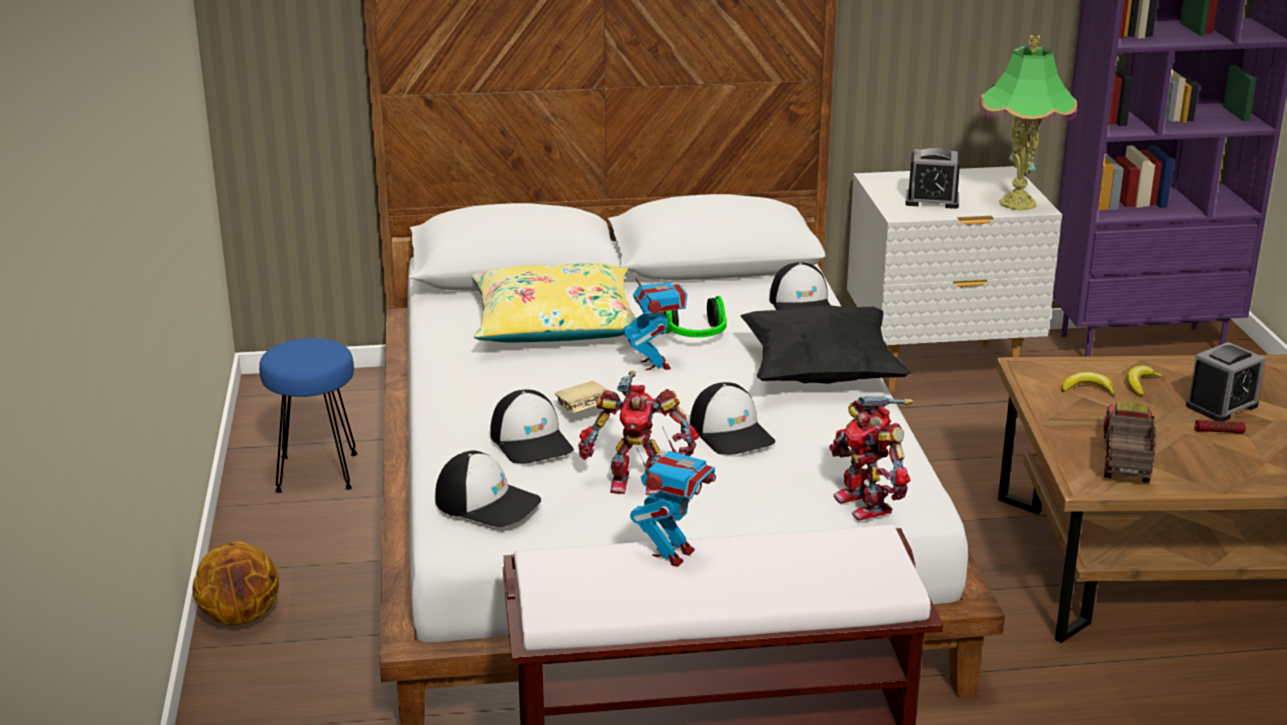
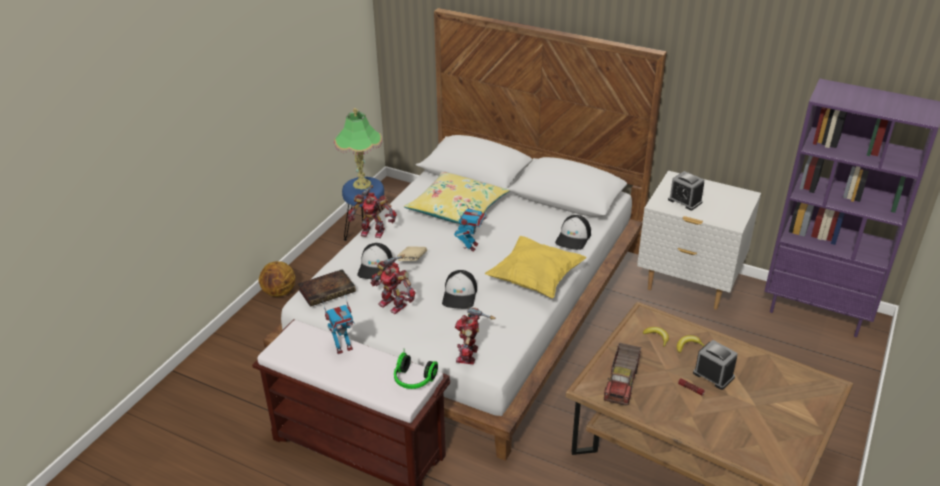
camera: 35 degrees right, 10 degrees up
cap [435,450,541,527] -> book [298,269,356,307]
headphones [662,296,727,337] -> headphones moved to [394,352,438,389]
black pillow [741,305,911,384] -> yellow pillow [485,236,587,298]
table lamp [979,35,1078,211] -> table lamp moved to [334,108,382,189]
toy truck [1104,401,1156,483] -> toy truck turned 150 degrees clockwise [604,343,641,406]
alarm clock [1186,342,1265,422] -> alarm clock turned 135 degrees counterclockwise [693,340,738,390]
none -> toy robot [348,185,397,238]

